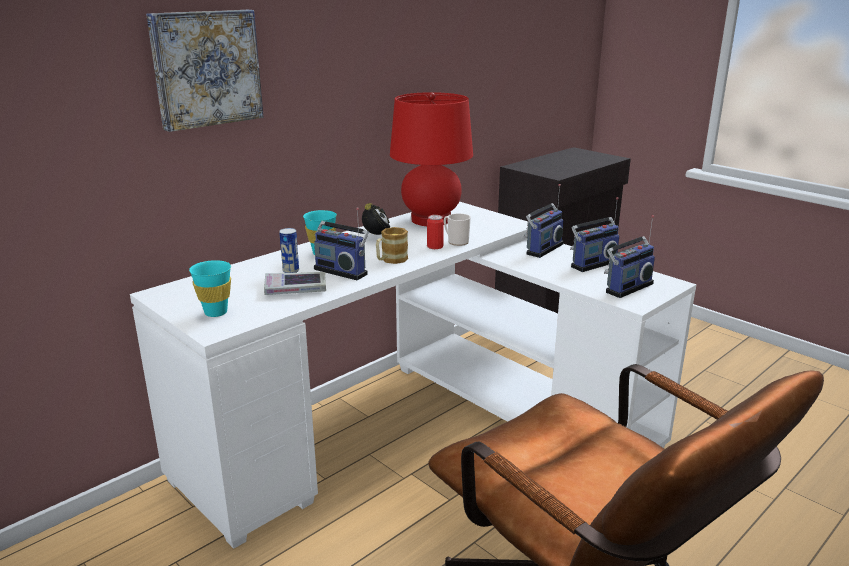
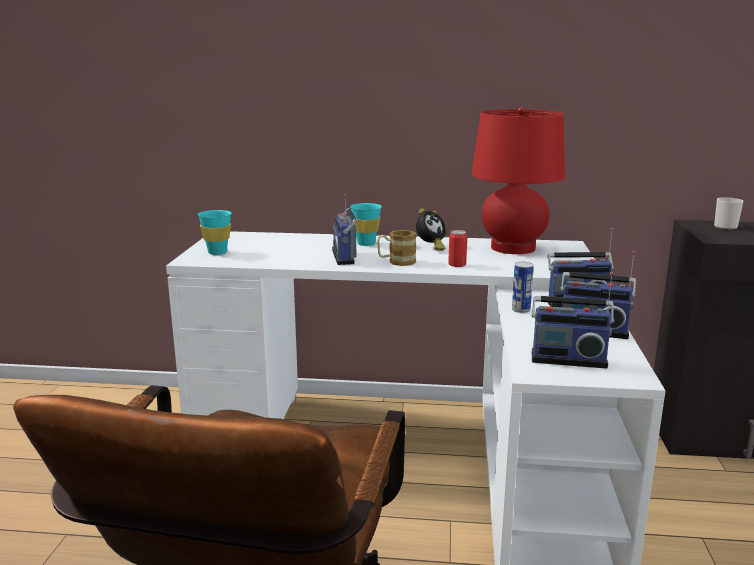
camera: 50 degrees right, 5 degrees down
picture [146,10,263,132] -> none
book [264,272,326,295] -> none
can [279,228,299,273] -> can moved to [512,262,534,313]
mug [444,213,471,246] -> mug moved to [714,197,743,229]

